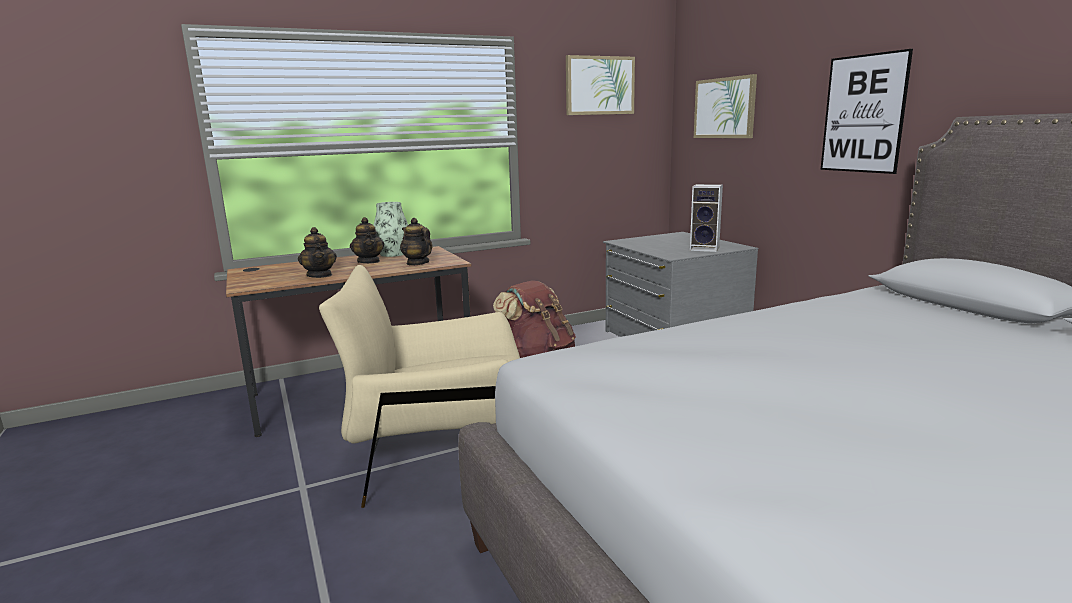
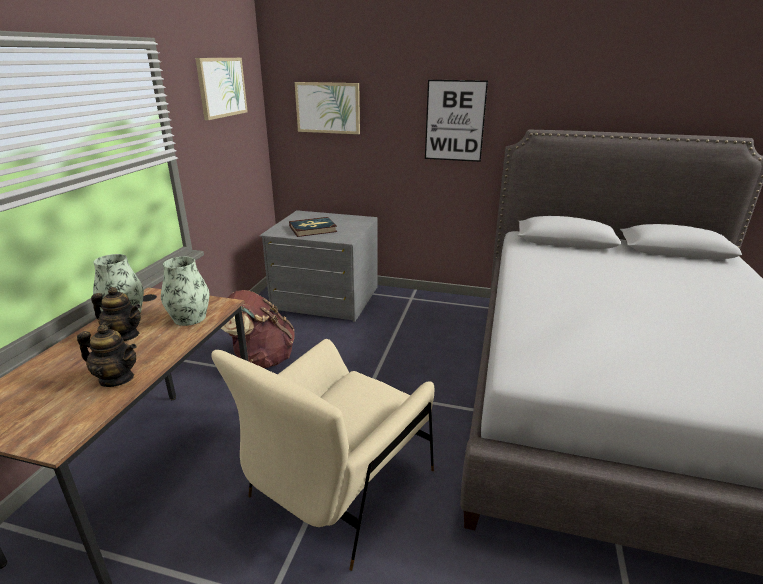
camera: 50 degrees left, 10 degrees up
teapot [400,218,432,266] -> vase [161,257,210,326]
speaker [690,184,723,252] -> none
none -> book [289,217,337,237]

